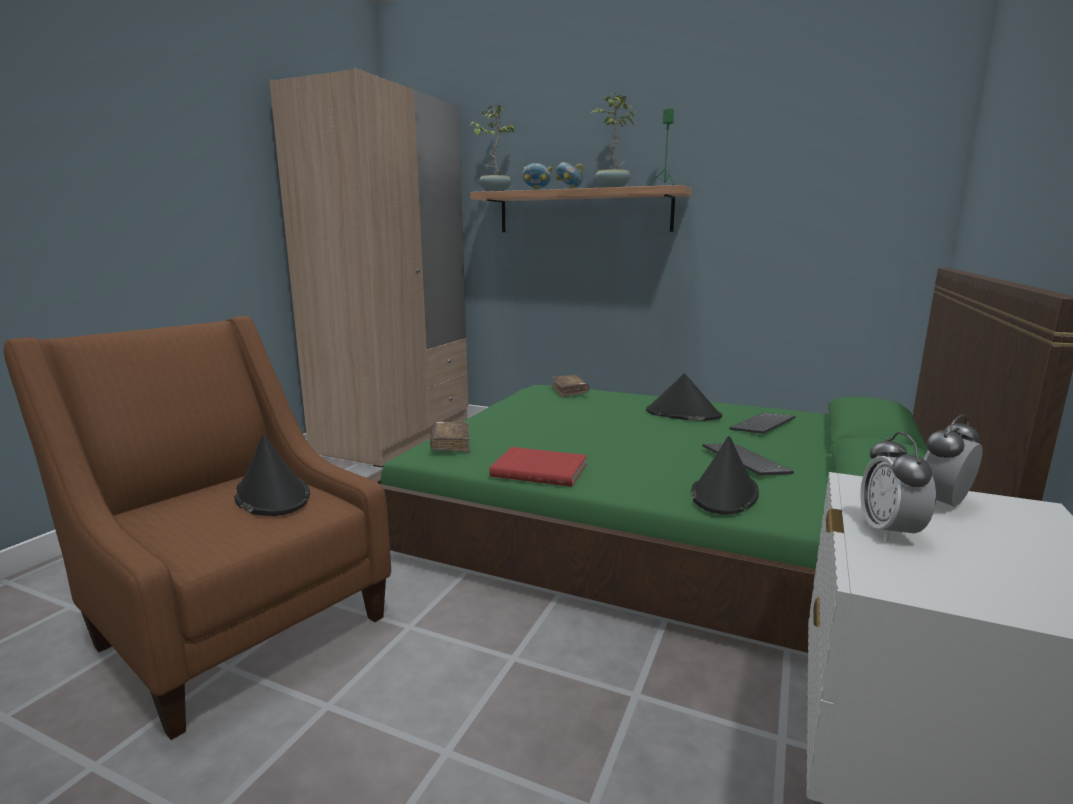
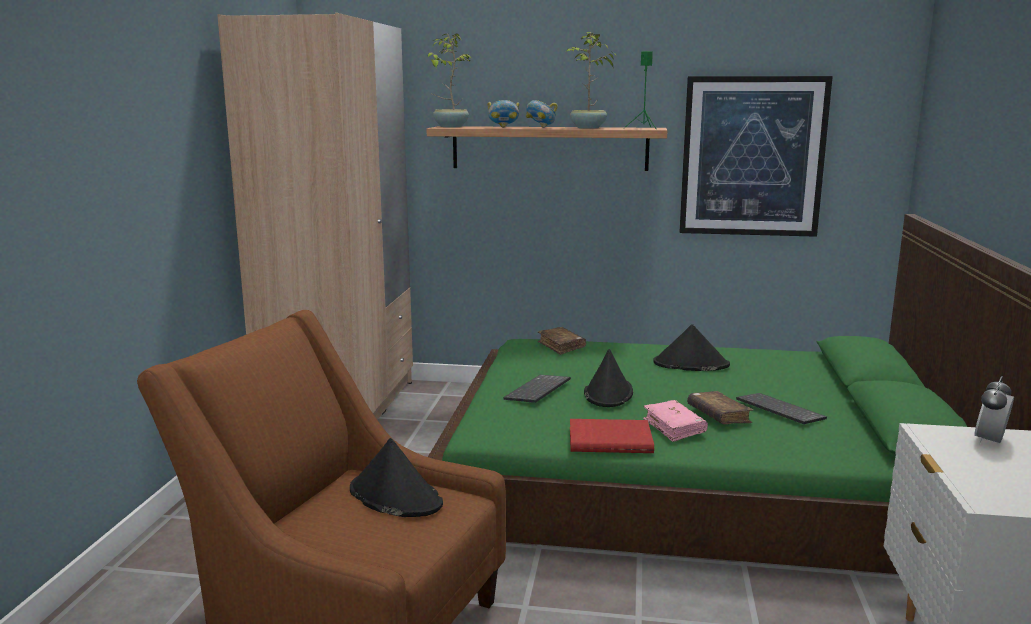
camera: 15 degrees left, 0 degrees up
brown book [430,421,470,453] -> brown book moved to [687,391,753,424]
black hat [691,436,759,514] -> black hat moved to [584,349,633,407]
keyboard [730,413,796,434] -> keyboard moved to [503,375,571,403]
alarm clock [860,432,936,542] -> none
none -> pink book [643,400,708,442]
none -> picture [680,76,833,237]

